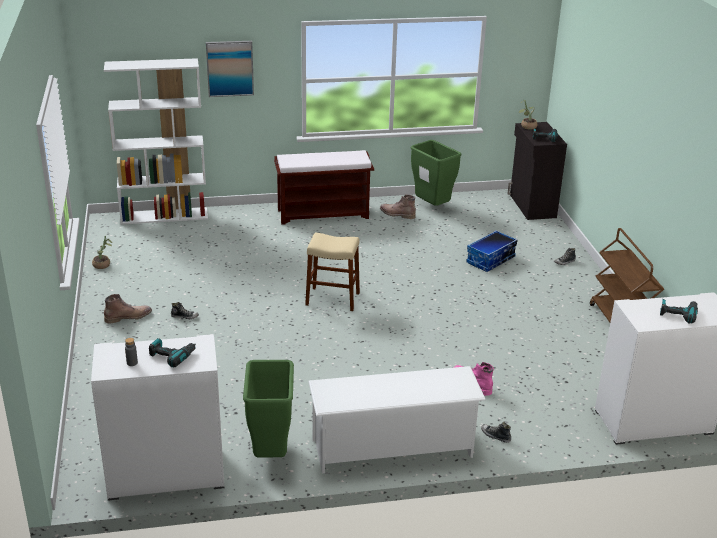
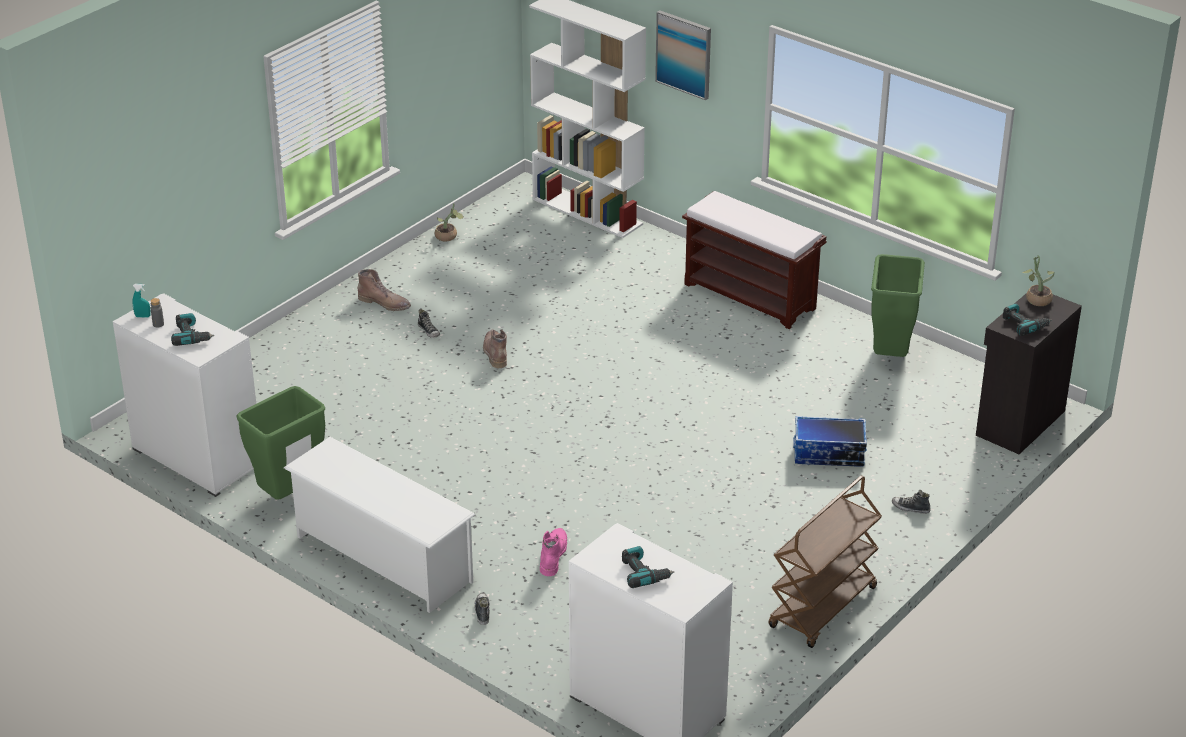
camera: 50 degrees right, 5 degrees up
beige stool [305,232,360,311] -> none
brown boot [380,195,416,219] -> brown boot moved to [483,329,507,369]
none -> turquoise spray bottle [132,284,151,318]

